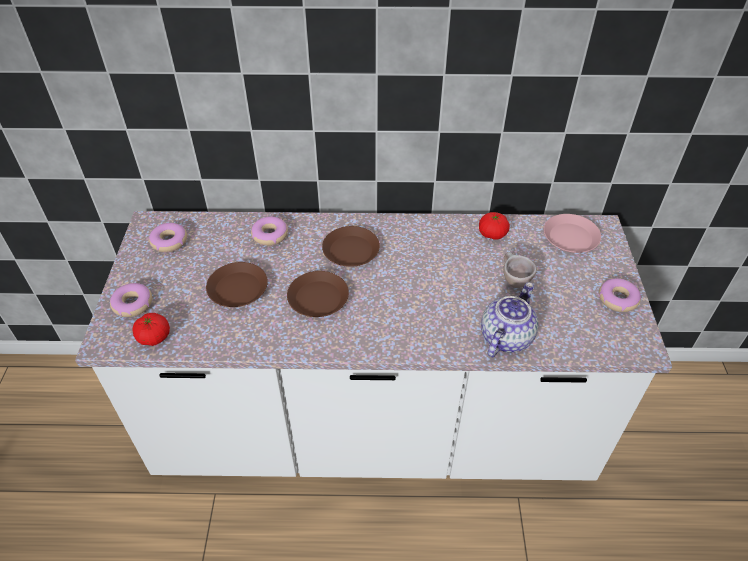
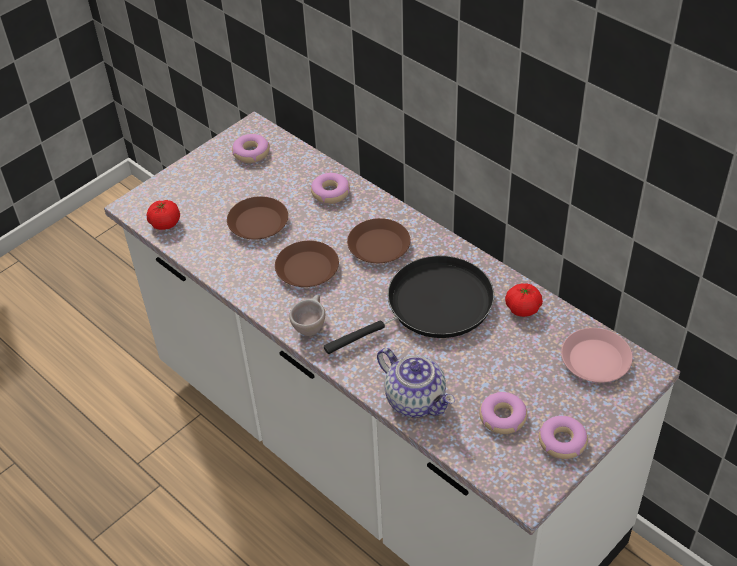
camera: 45 degrees right, 0 degrees up
donut [110,283,152,317] -> donut moved to [479,392,527,434]
teapot [481,282,539,357] -> teapot turned 60 degrees clockwise [377,348,455,418]
beige cup [503,252,537,288] -> beige cup moved to [289,295,325,336]
none -> black frying pan [324,256,494,354]

